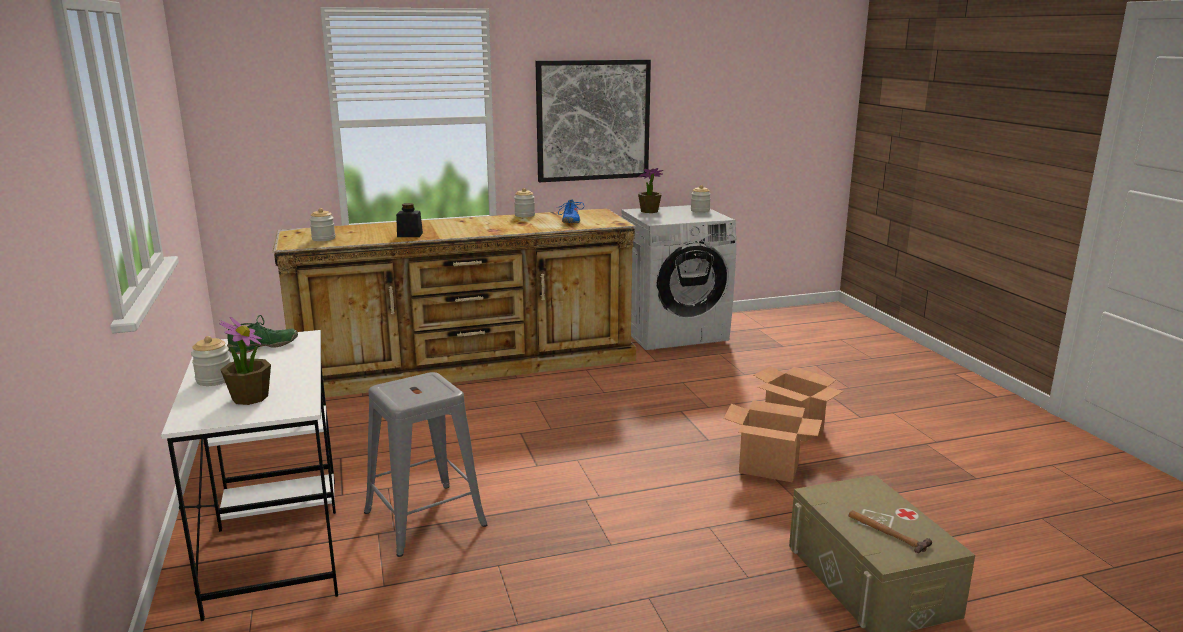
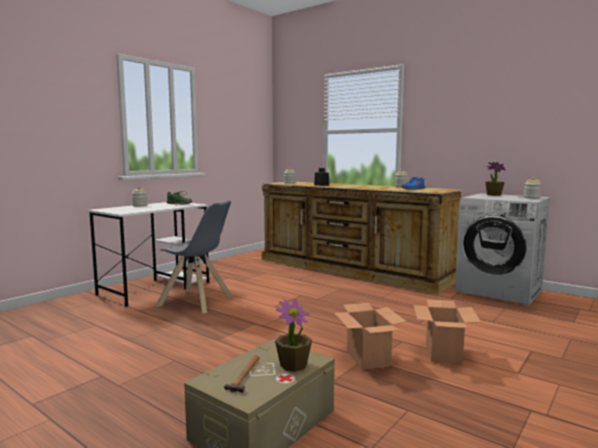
camera: 55 degrees right, 10 degrees down
potted plant [219,317,271,405] -> potted plant moved to [275,299,312,372]
grey stool [364,372,487,557] -> grey chair [156,200,233,313]
picture [535,59,651,182] -> none

